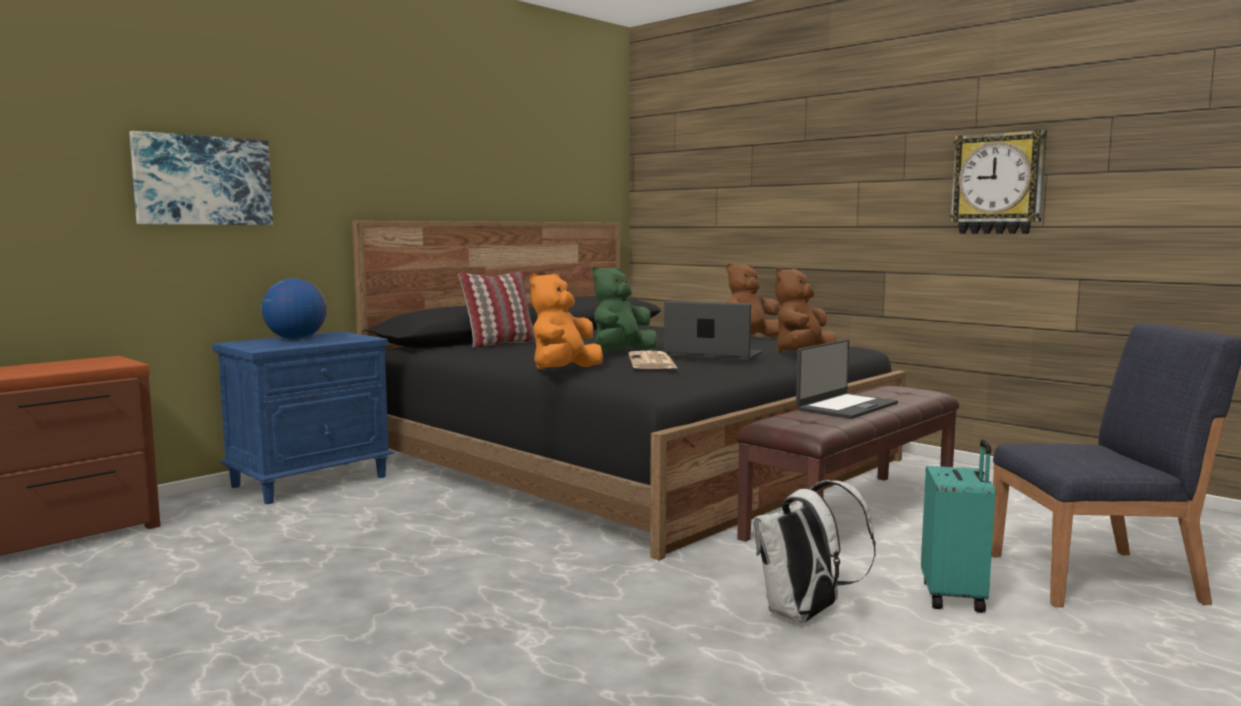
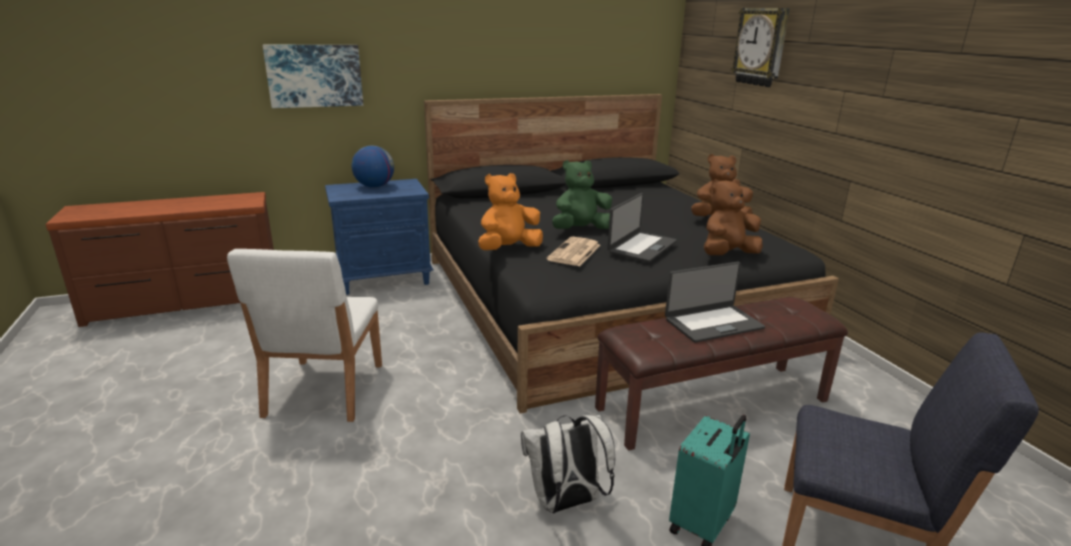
camera: 25 degrees right, 15 degrees up
pillow [458,271,536,348] -> none
laptop [664,301,762,361] -> laptop turned 75 degrees clockwise [607,193,677,262]
wall clock [949,130,1047,234] -> wall clock moved to [731,8,790,87]
none -> white chair [227,249,382,422]

